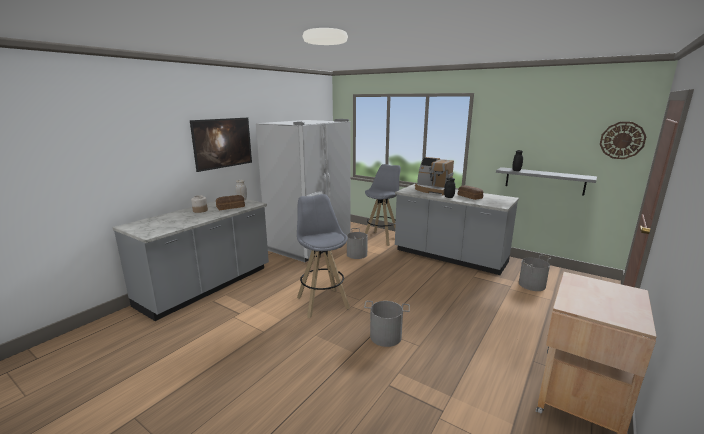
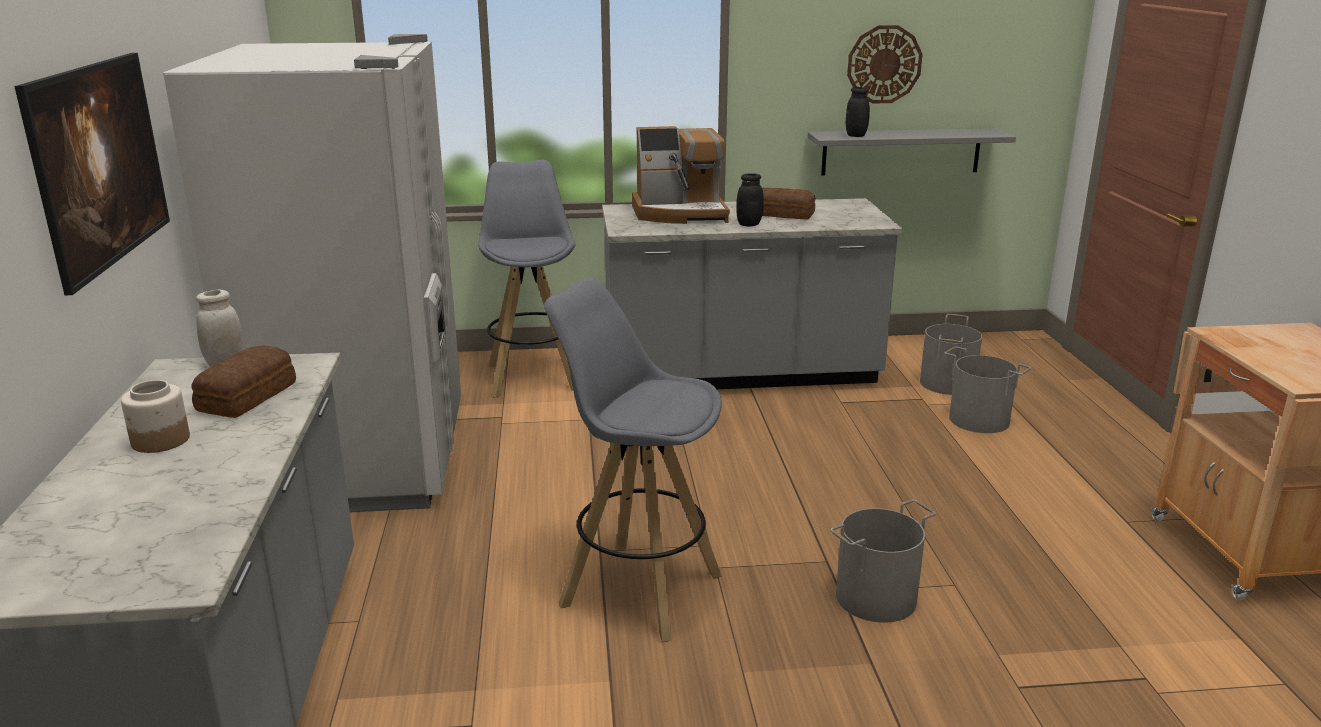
camera: 40 degrees left, 5 degrees up
grey bucket [347,228,368,259] -> grey bucket moved to [944,346,1031,433]
wall clock [600,122,647,159] -> wall clock moved to [847,25,923,103]

